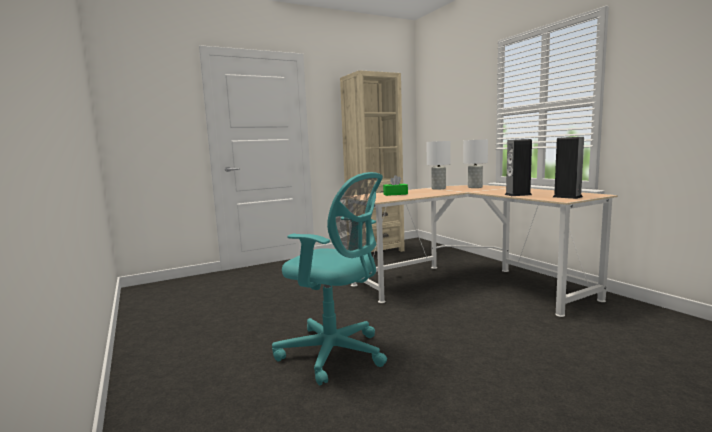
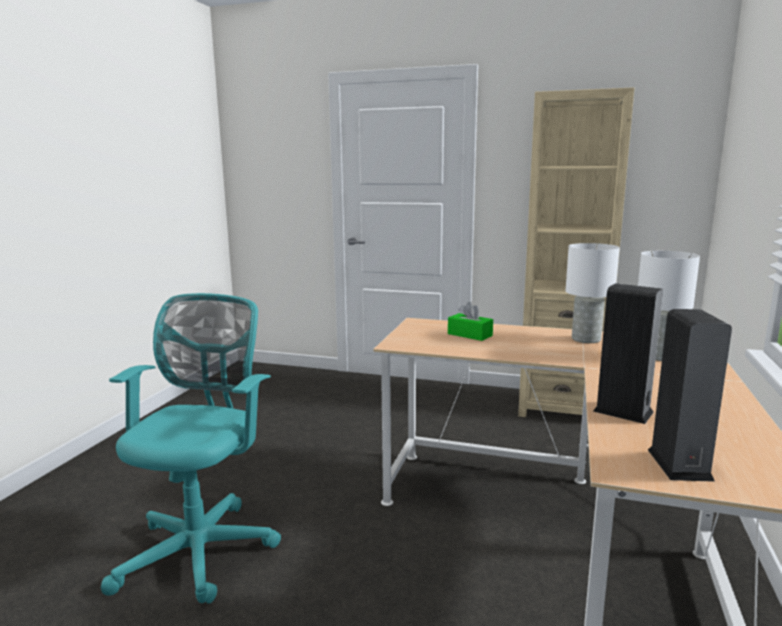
camera: 45 degrees right, 5 degrees up
turquoise office chair [272,172,387,385] -> turquoise office chair turned 150 degrees counterclockwise [100,293,281,604]

